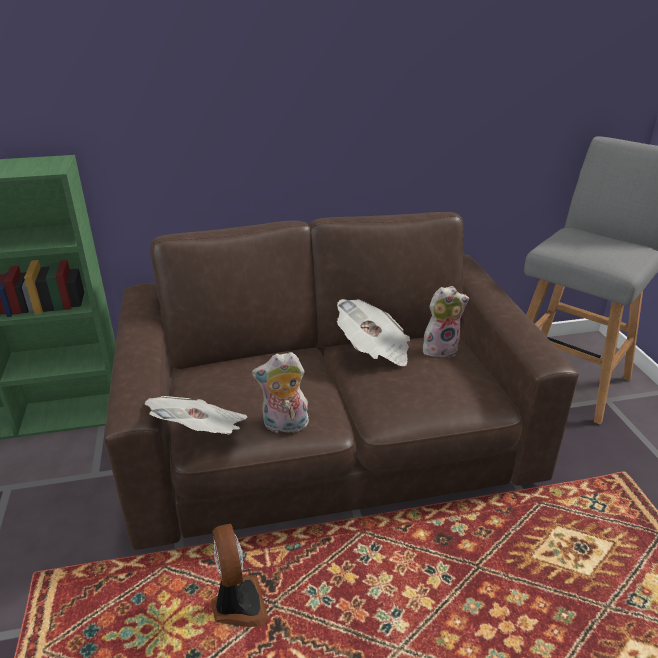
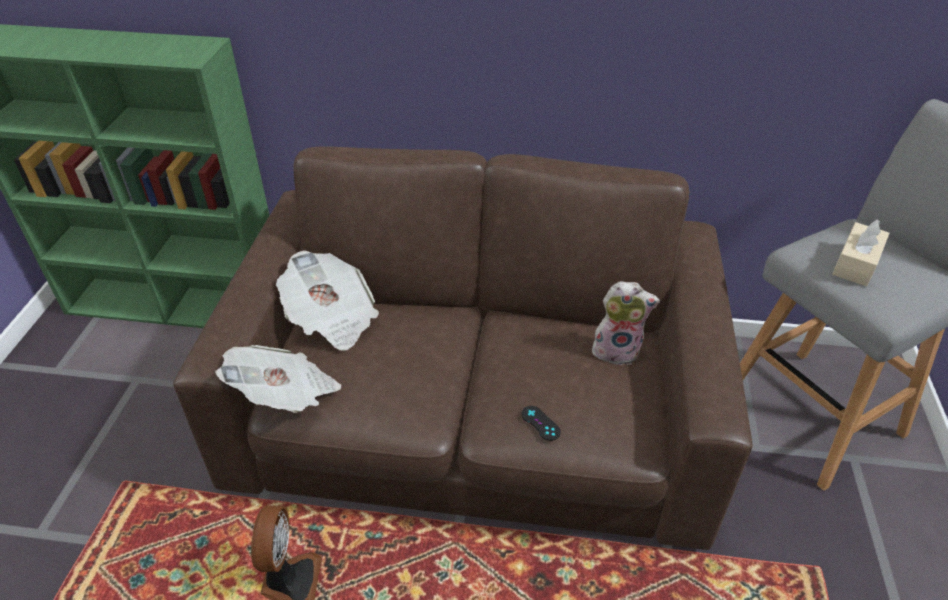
camera: 20 degrees right, 10 degrees up
plush toy [252,352,309,433] -> none
newspaper [337,299,410,366] -> newspaper moved to [276,250,379,351]
none -> black game controller [521,406,561,441]
none -> beige tissue box [832,219,889,286]

